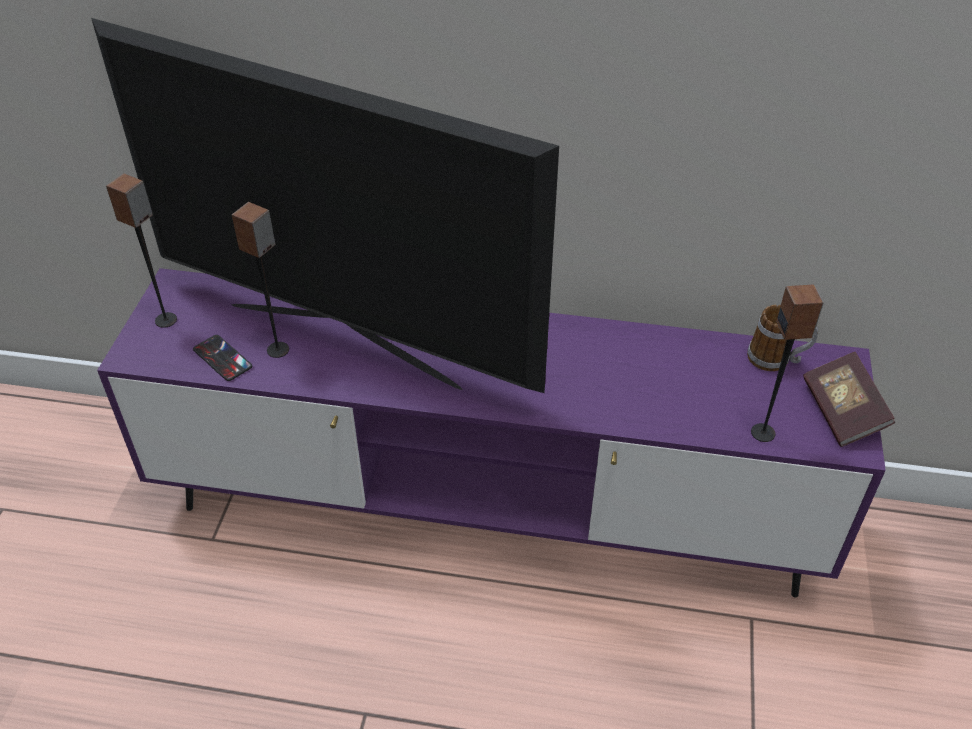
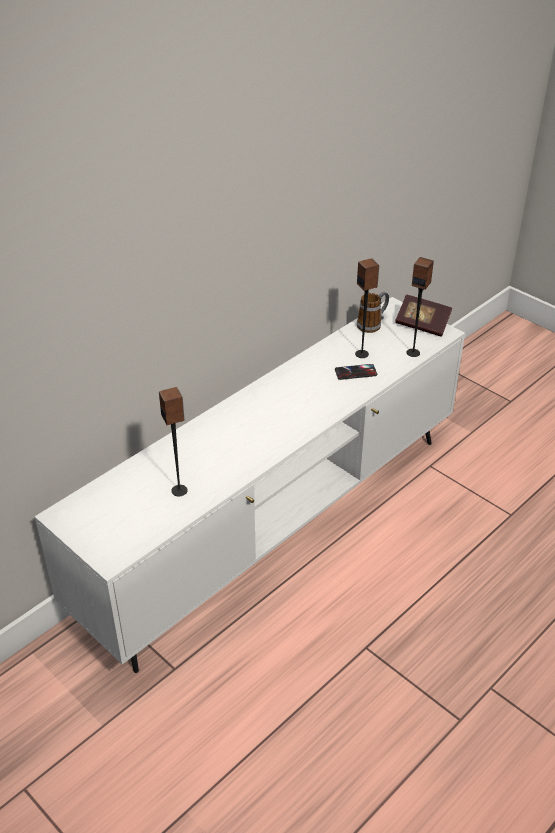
camera: 55 degrees left, 5 degrees down
television [91,18,559,393] -> none
purple tv stand [97,268,886,597] -> white tv stand [35,297,465,673]
speaker [106,173,177,328] -> speaker moved to [355,258,379,358]
phone [193,335,252,381] -> phone moved to [335,364,377,380]

